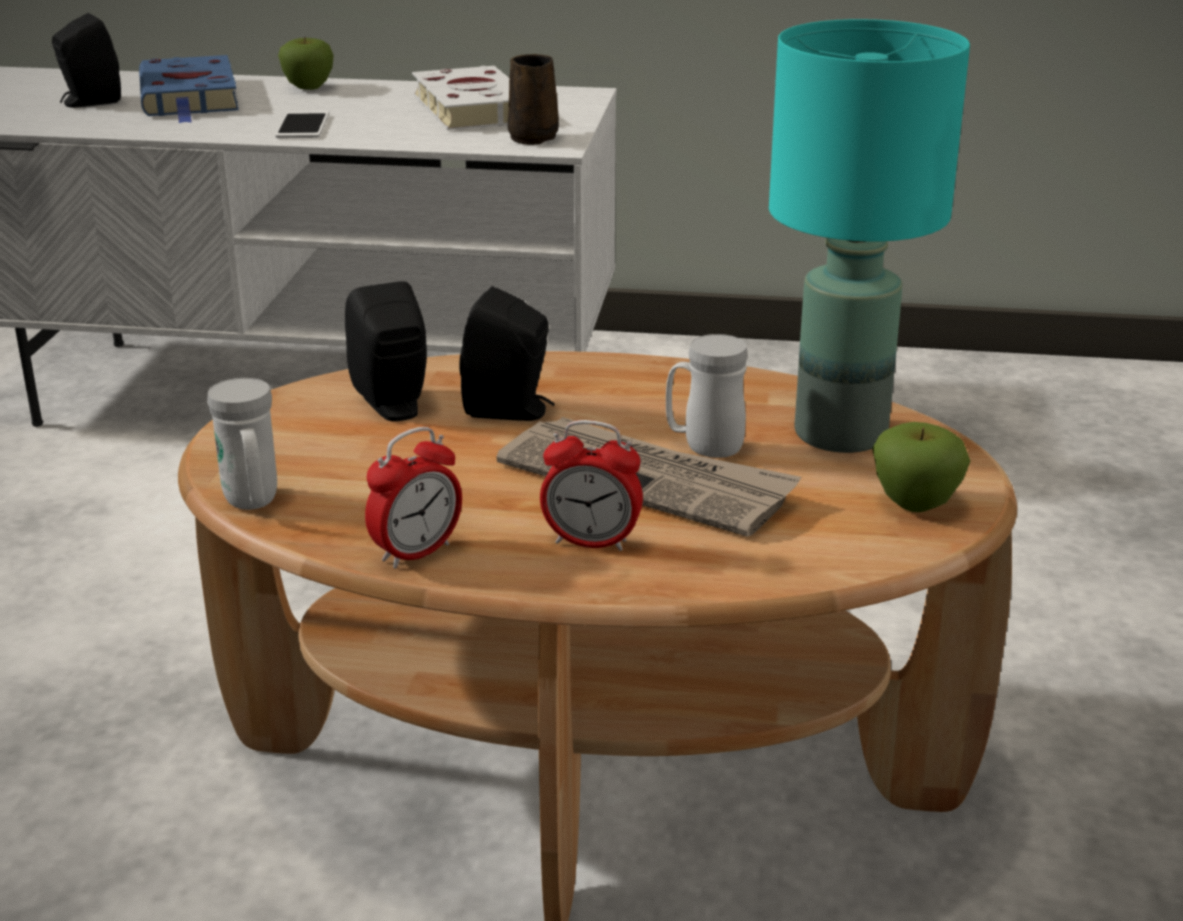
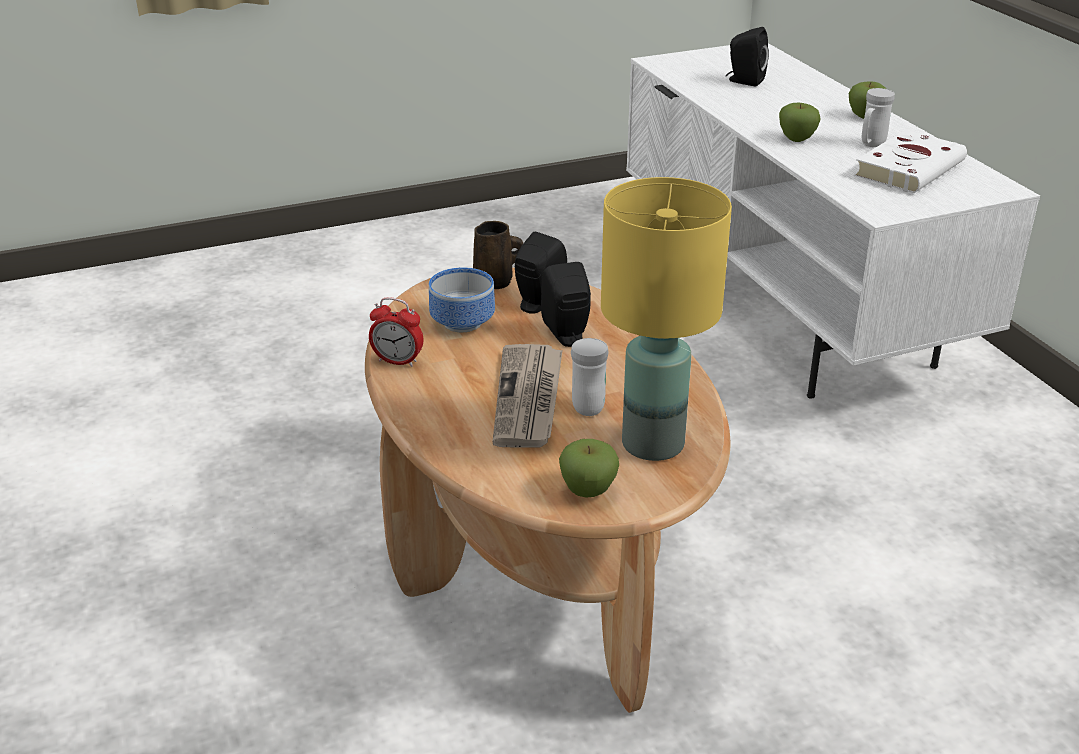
camera: 60 degrees right, 5 degrees up
blue book [139,55,238,123] -> none
white mug [207,378,277,510] -> white mug moved to [862,88,895,147]
phone [275,111,329,138] -> apple [779,103,821,142]
brown mug [508,54,559,145] -> brown mug moved to [473,221,523,289]
alarm clock [540,420,643,551] -> none
turquoise table lamp [769,19,970,453] -> yellow table lamp [601,177,732,461]
none -> bowl [429,268,495,332]

